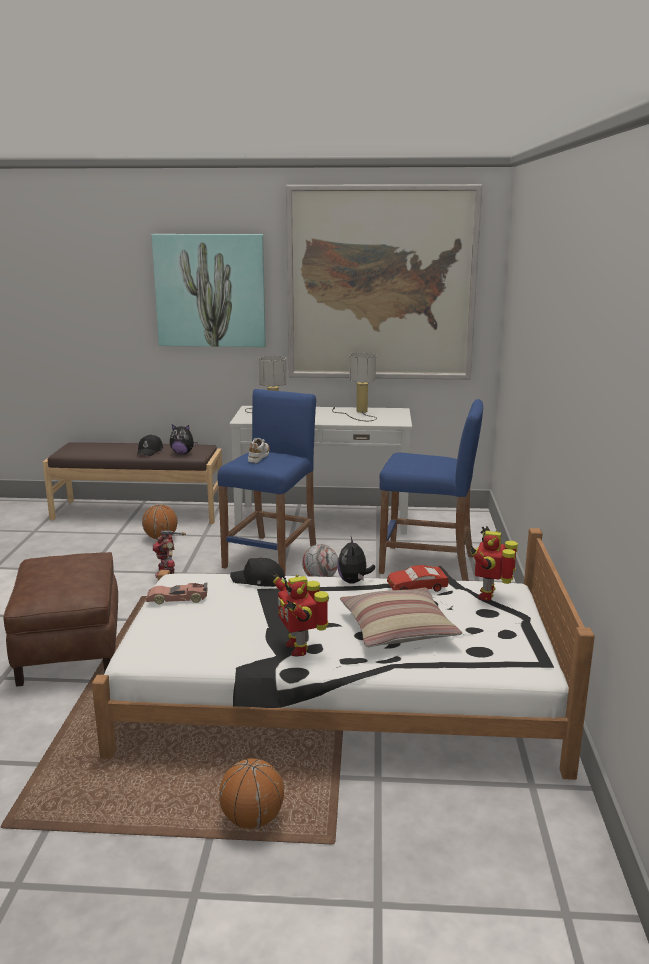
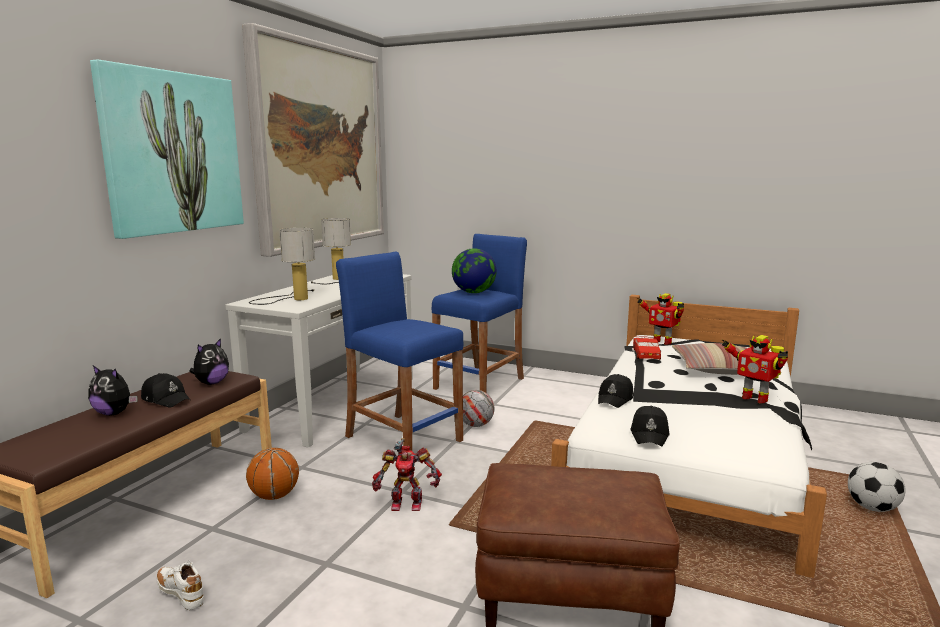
camera: 70 degrees left, 5 degrees down
toy car [146,583,208,604] -> black cap [631,406,670,446]
basketball [219,758,284,829] -> football [848,462,905,512]
white shoe [248,438,269,463] -> white shoe moved to [157,560,204,610]
toy robot [270,572,329,656] -> toy robot turned 45 degrees clockwise [722,335,788,404]
plush toy [337,537,375,584] -> plush toy moved to [88,366,138,416]
none -> globe [452,248,497,293]

